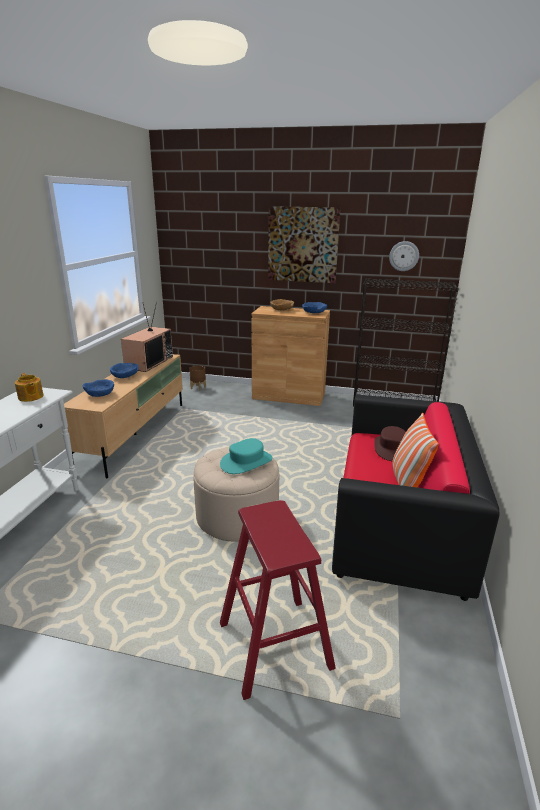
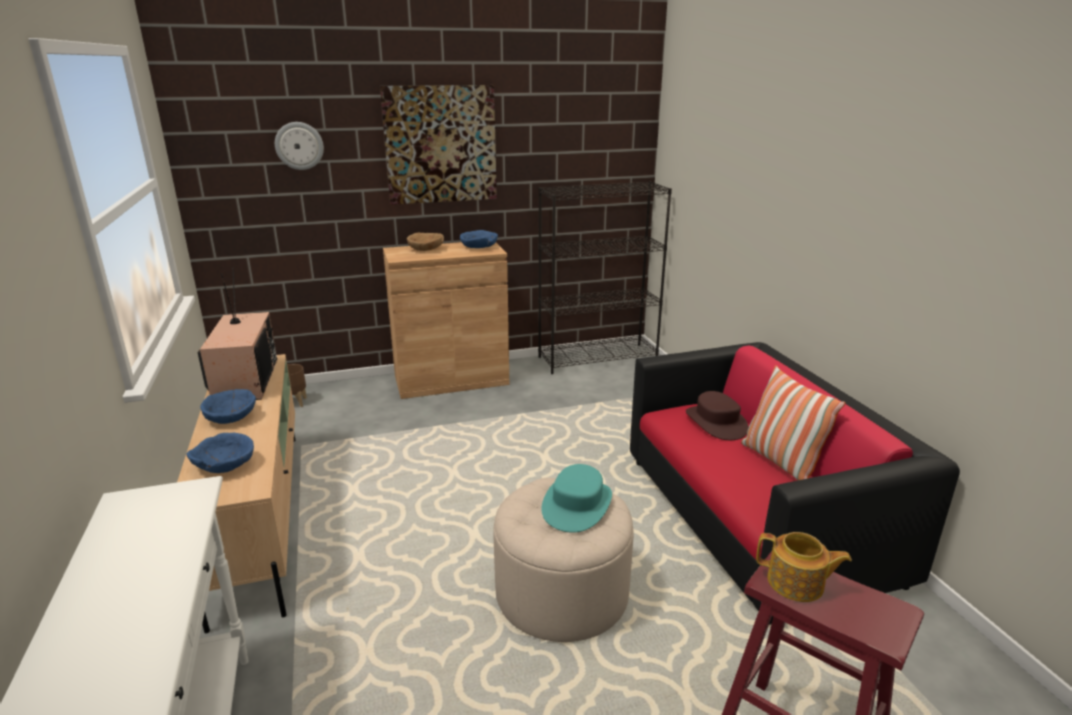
camera: 30 degrees left, 0 degrees up
teapot [15,373,44,402] -> teapot moved to [756,532,852,602]
wall clock [389,241,419,271] -> wall clock moved to [275,122,324,170]

